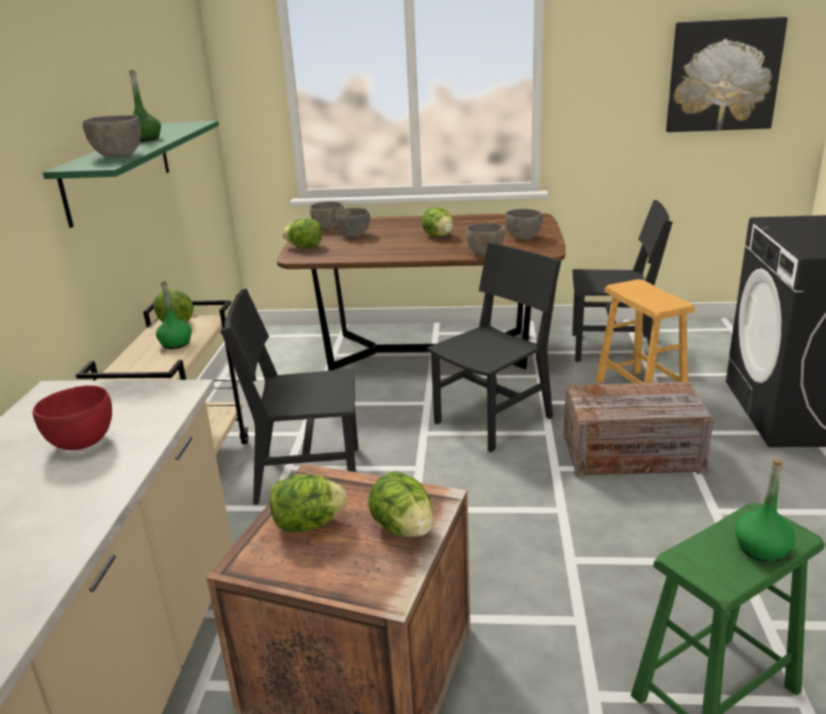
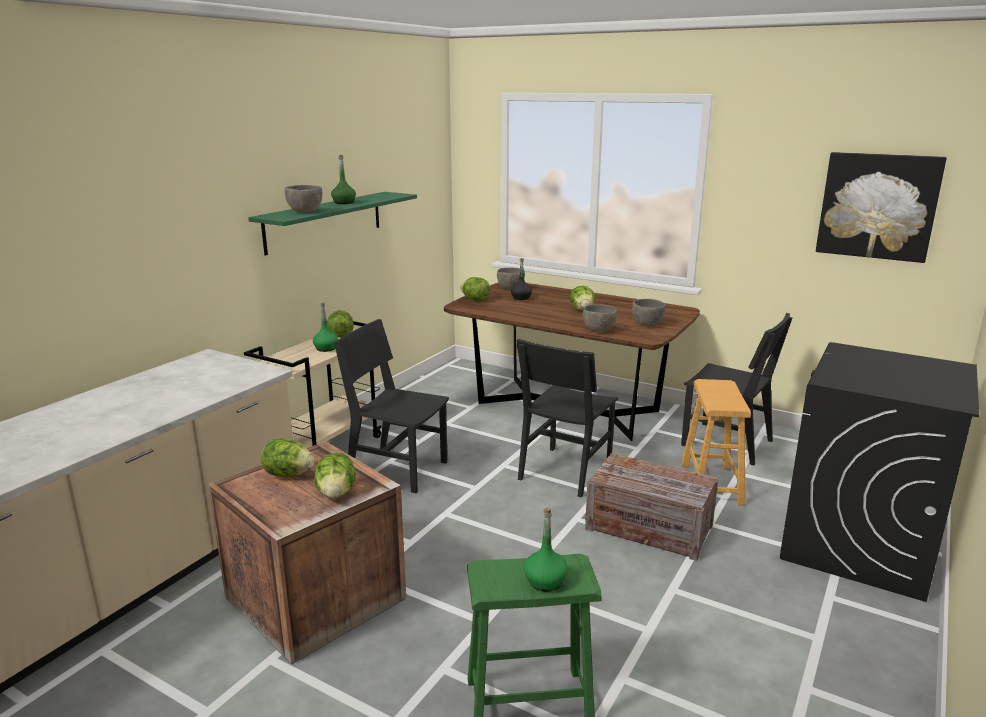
camera: 25 degrees right, 5 degrees down
red bowl [33,385,112,450] -> none
grey bowl [336,208,370,238] -> black bottle [511,258,532,300]
black chair [427,243,561,452] -> black chair turned 135 degrees clockwise [516,339,618,497]

